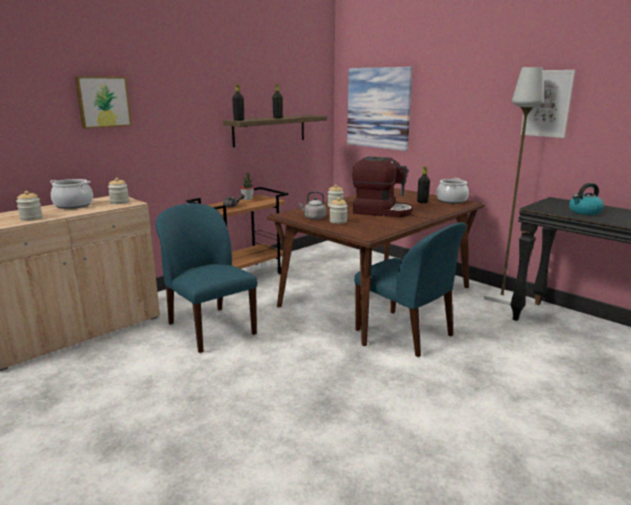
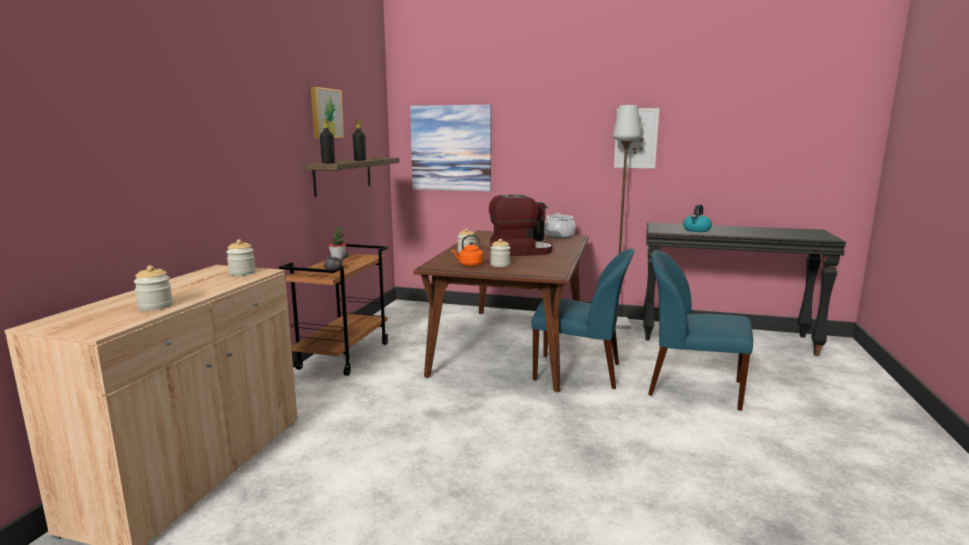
camera: 30 degrees left, 5 degrees down
cooking pot [49,179,93,209] -> none
picture [75,76,132,129] -> picture moved to [311,87,344,138]
blue chair [156,203,257,353] -> blue chair moved to [648,250,753,411]
grey kettle [299,191,326,220] -> orange kettle [452,235,484,267]

